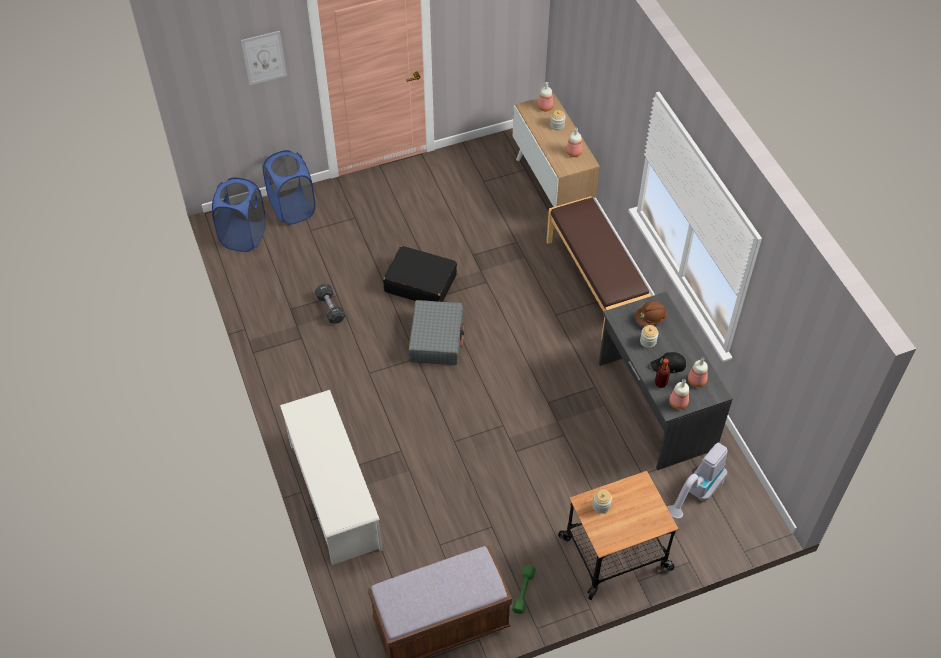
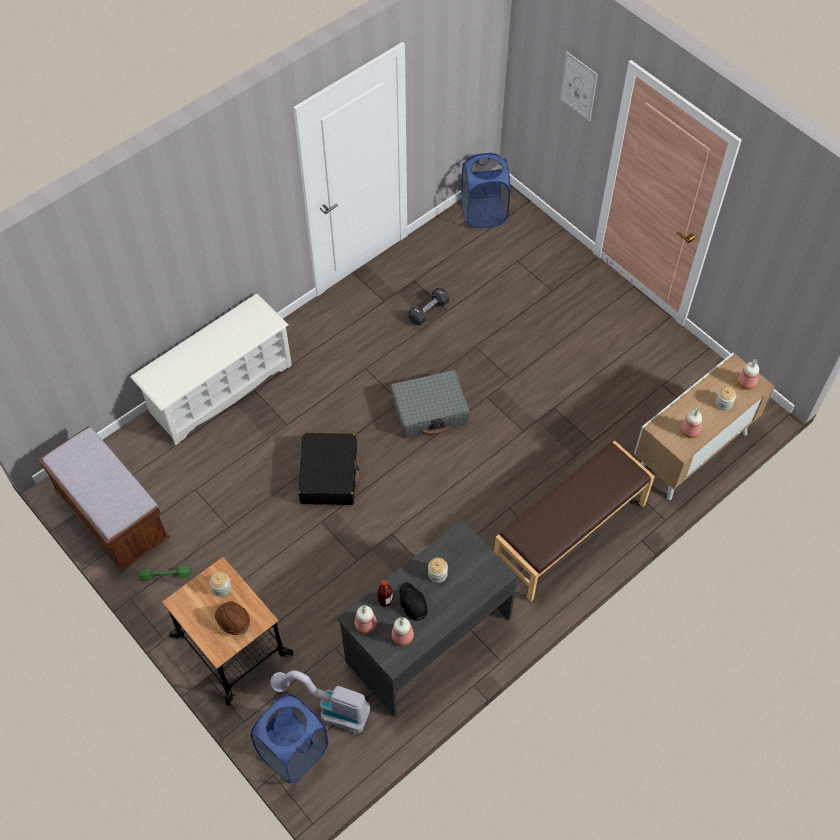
camera: 70 degrees right, 5 degrees up
blue laundry basket [263,150,316,225] -> blue laundry basket moved to [251,695,328,783]
black suitcase [383,246,457,302] -> black suitcase moved to [298,433,360,505]
brown hard hat [635,301,667,326] -> brown hard hat moved to [215,601,250,635]

